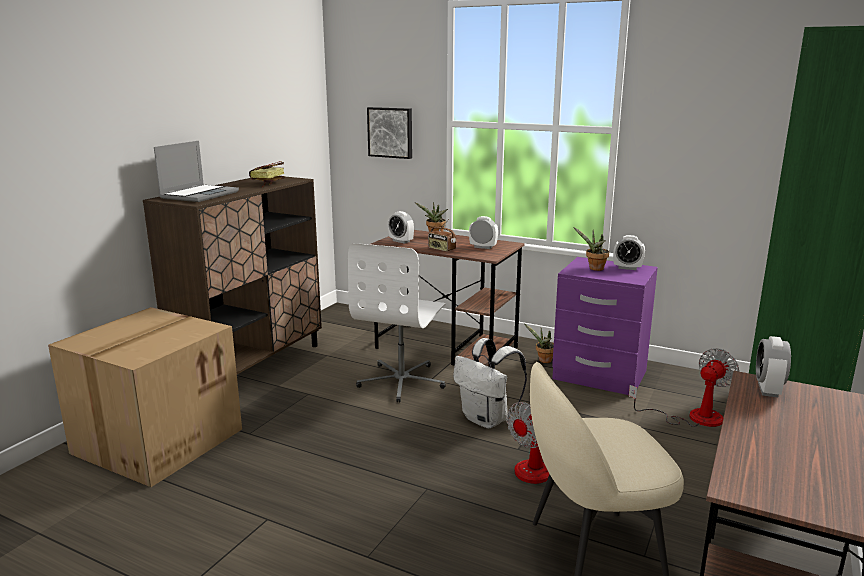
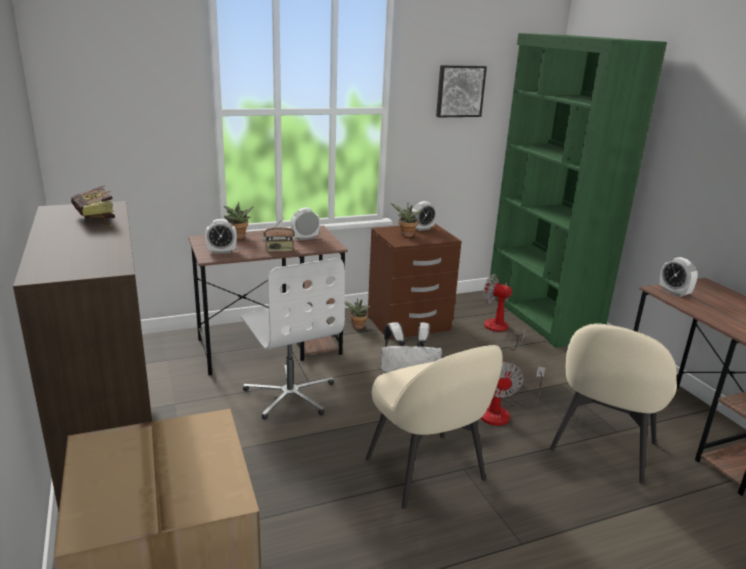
camera: 50 degrees left, 5 degrees up
laptop [154,141,239,202] -> none
picture [367,107,412,159] -> picture moved to [436,65,487,118]
purple nightstand [552,257,658,395] -> brown nightstand [368,224,462,340]
fan [628,348,739,427] -> fan turned 60 degrees counterclockwise [483,274,525,350]
none -> beige chair [365,345,503,509]

